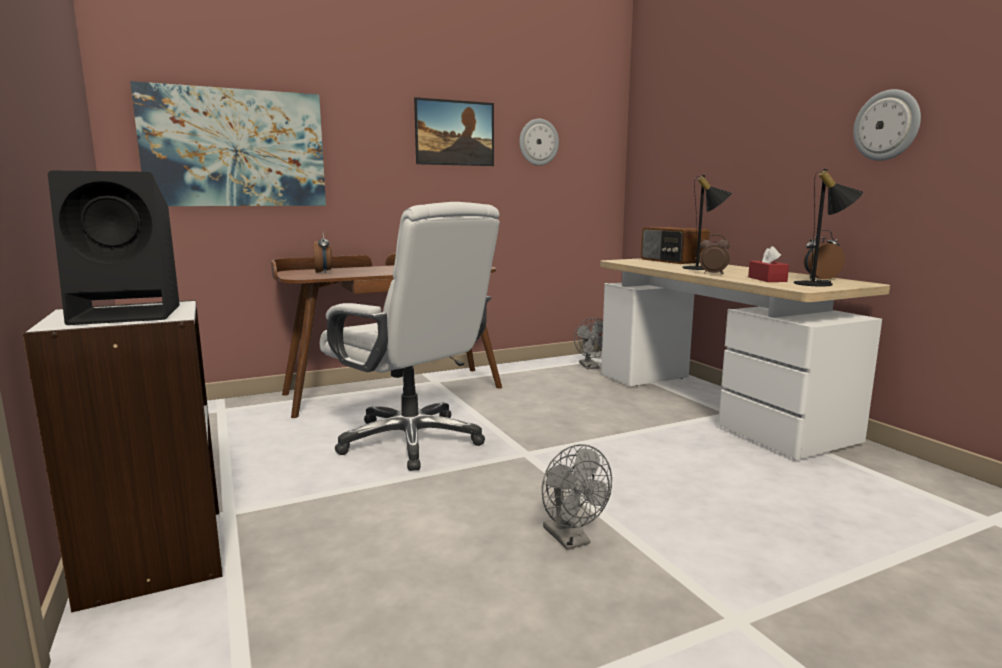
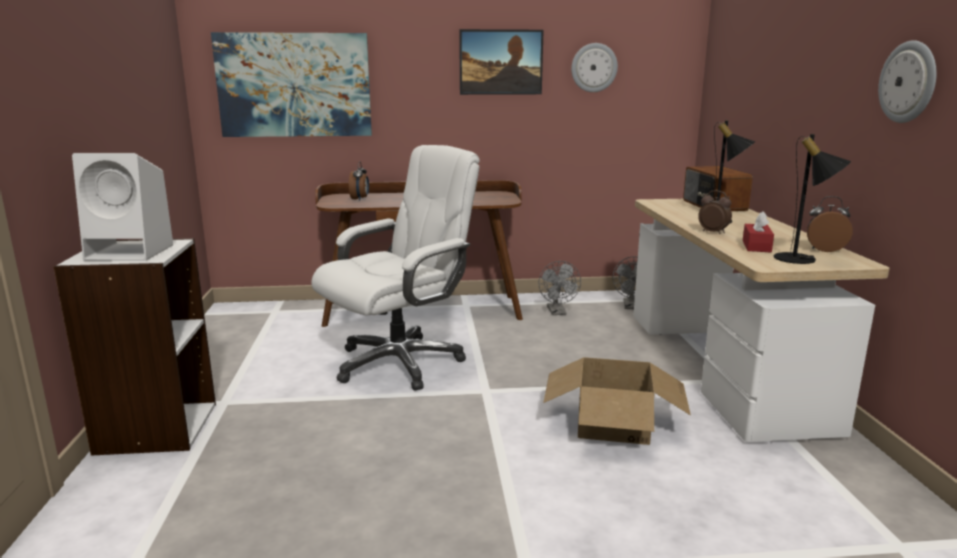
camera: 20 degrees right, 5 degrees up
black speaker [48,171,180,325] -> white speaker [72,153,173,261]
white office chair [320,202,500,471] -> white office chair turned 105 degrees counterclockwise [311,145,480,391]
grey fan [542,444,612,550] -> grey fan moved to [538,261,581,315]
none -> cardboard box [543,357,691,445]

